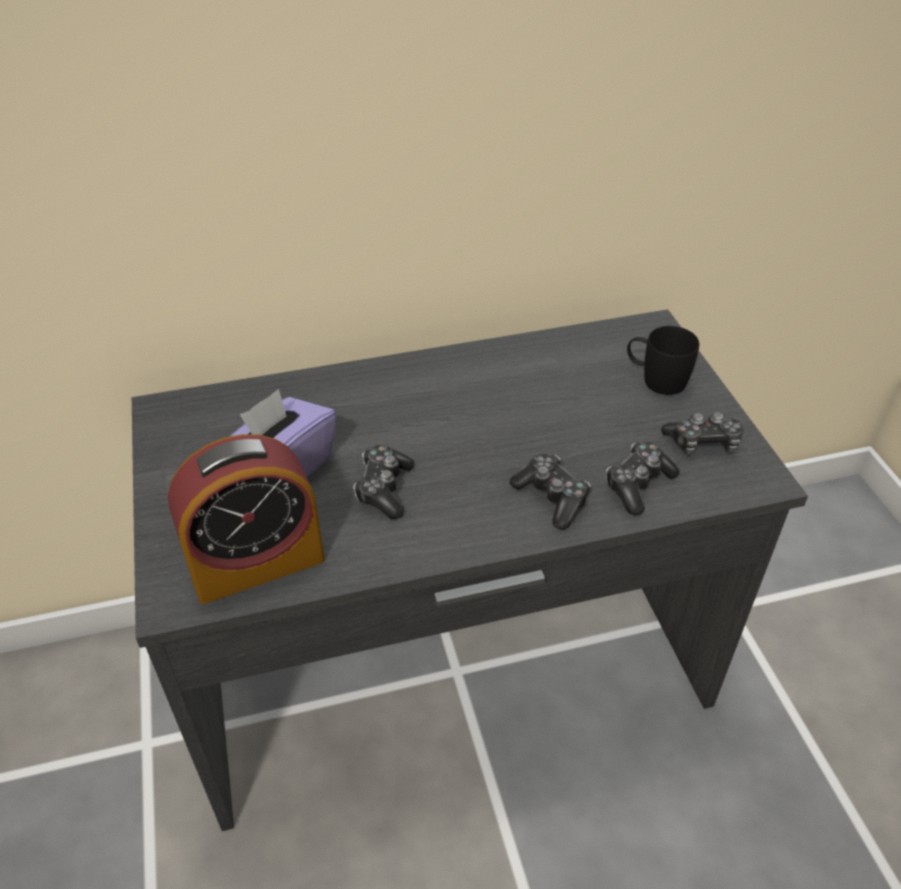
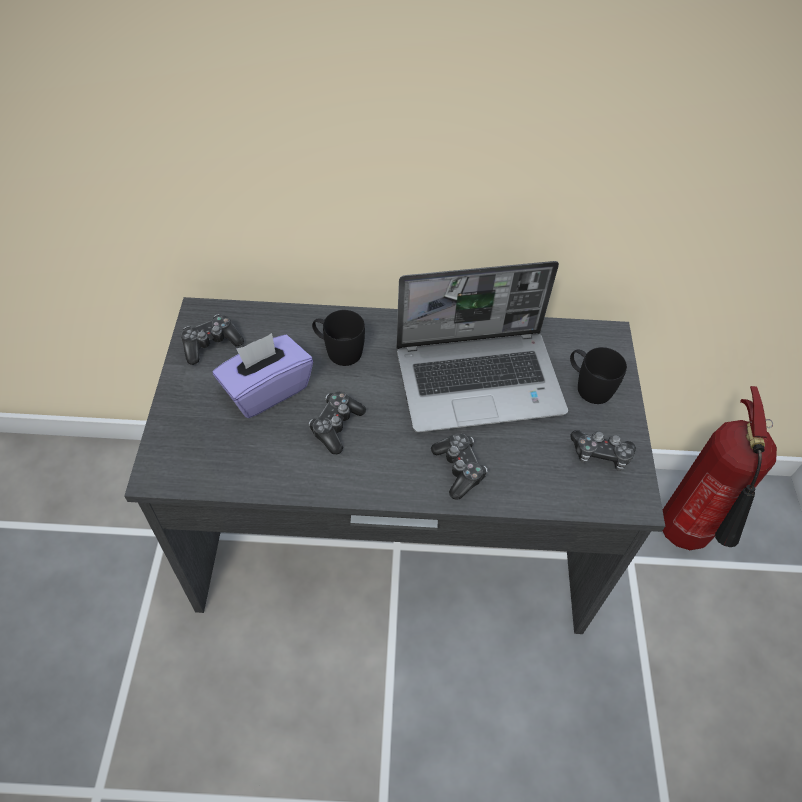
camera: 15 degrees right, 10 degrees up
alarm clock [168,434,325,604] -> none
game controller [606,442,680,515] -> game controller moved to [181,314,244,365]
none -> black mug [312,310,365,366]
none -> laptop [396,261,568,433]
none -> fire extinguisher [663,386,777,550]

